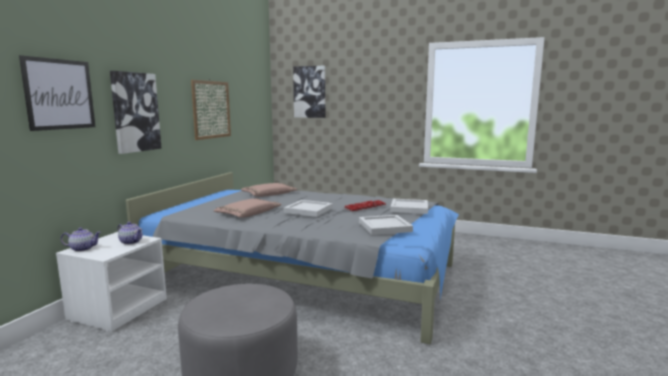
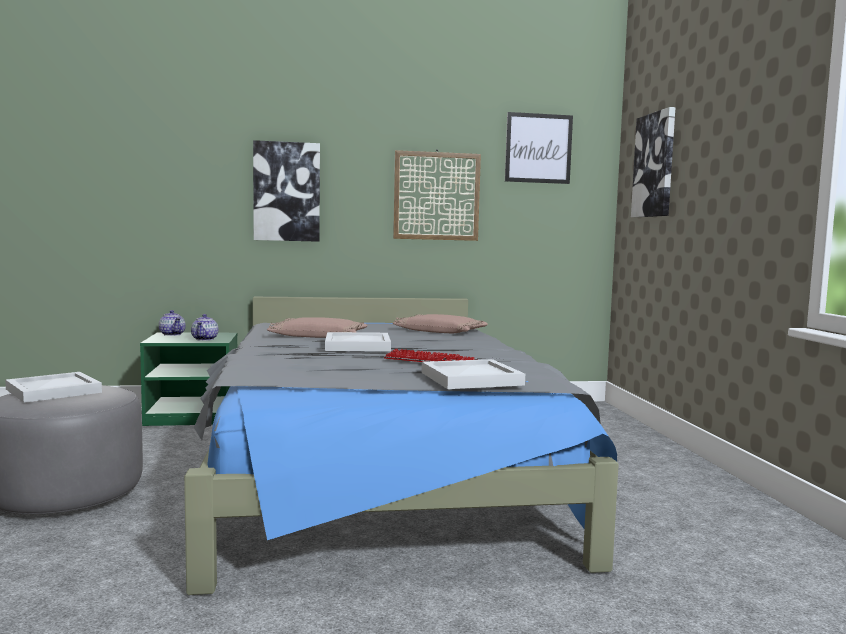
camera: 60 degrees right, 5 degrees down
picture [19,55,95,131] -> picture moved to [505,112,573,184]
white nightstand [56,232,167,332] -> green nightstand [140,332,238,426]
white tray [359,215,413,235] -> white tray moved to [5,372,102,403]

